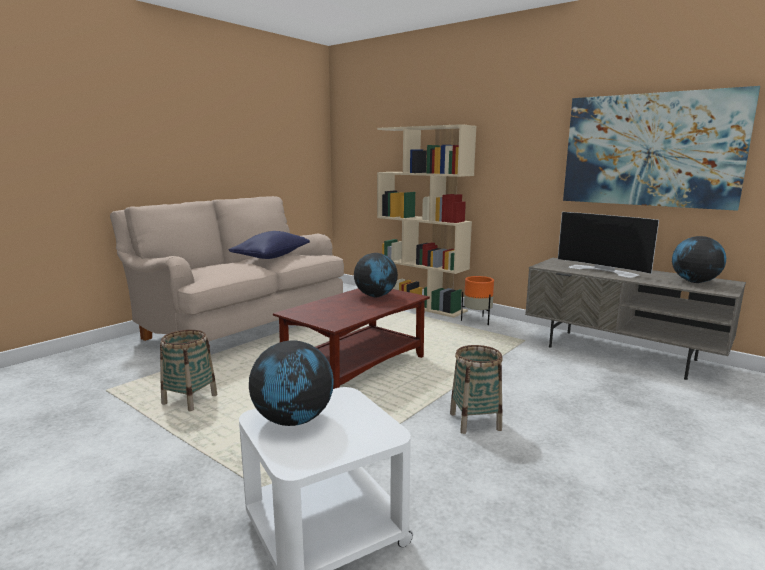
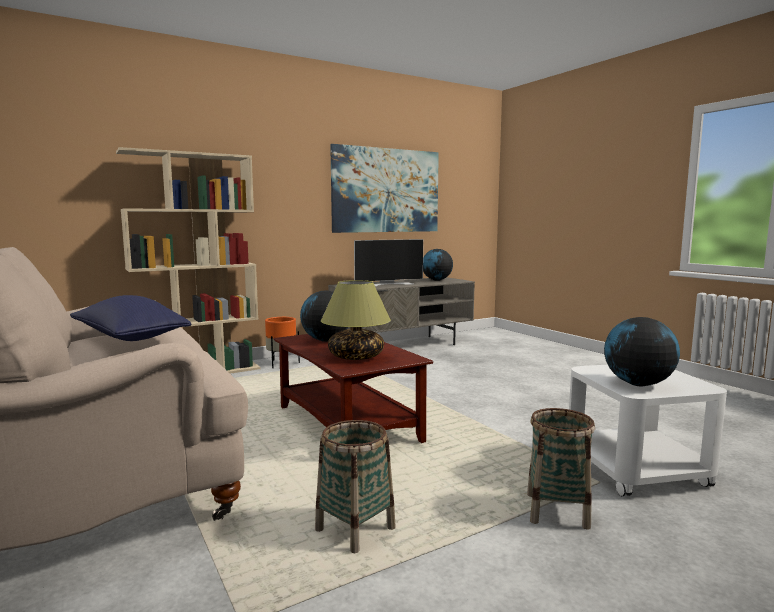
camera: 70 degrees left, 5 degrees down
basket [450,345,503,434] -> basket moved to [527,408,595,530]
none -> table lamp [321,280,391,360]

